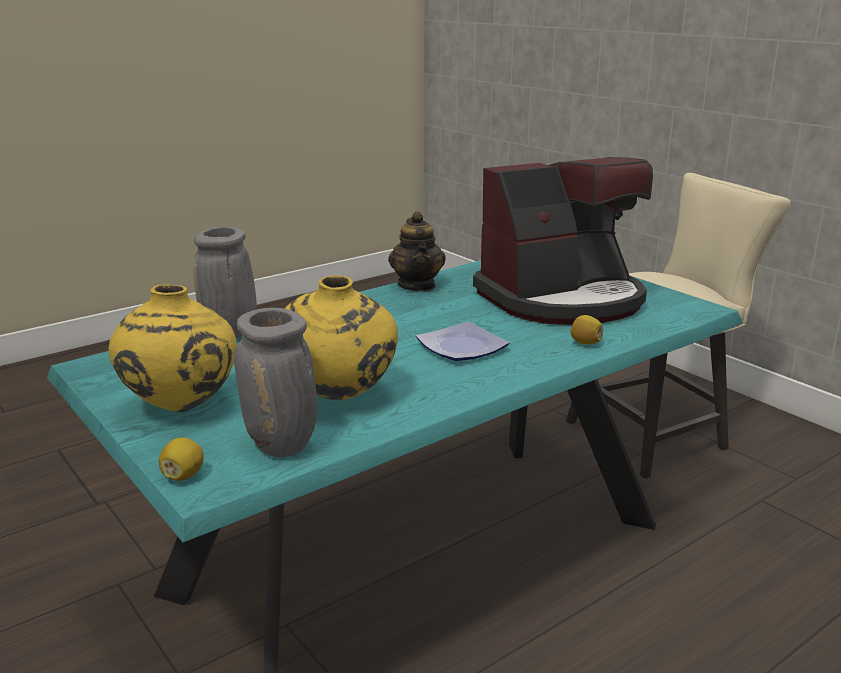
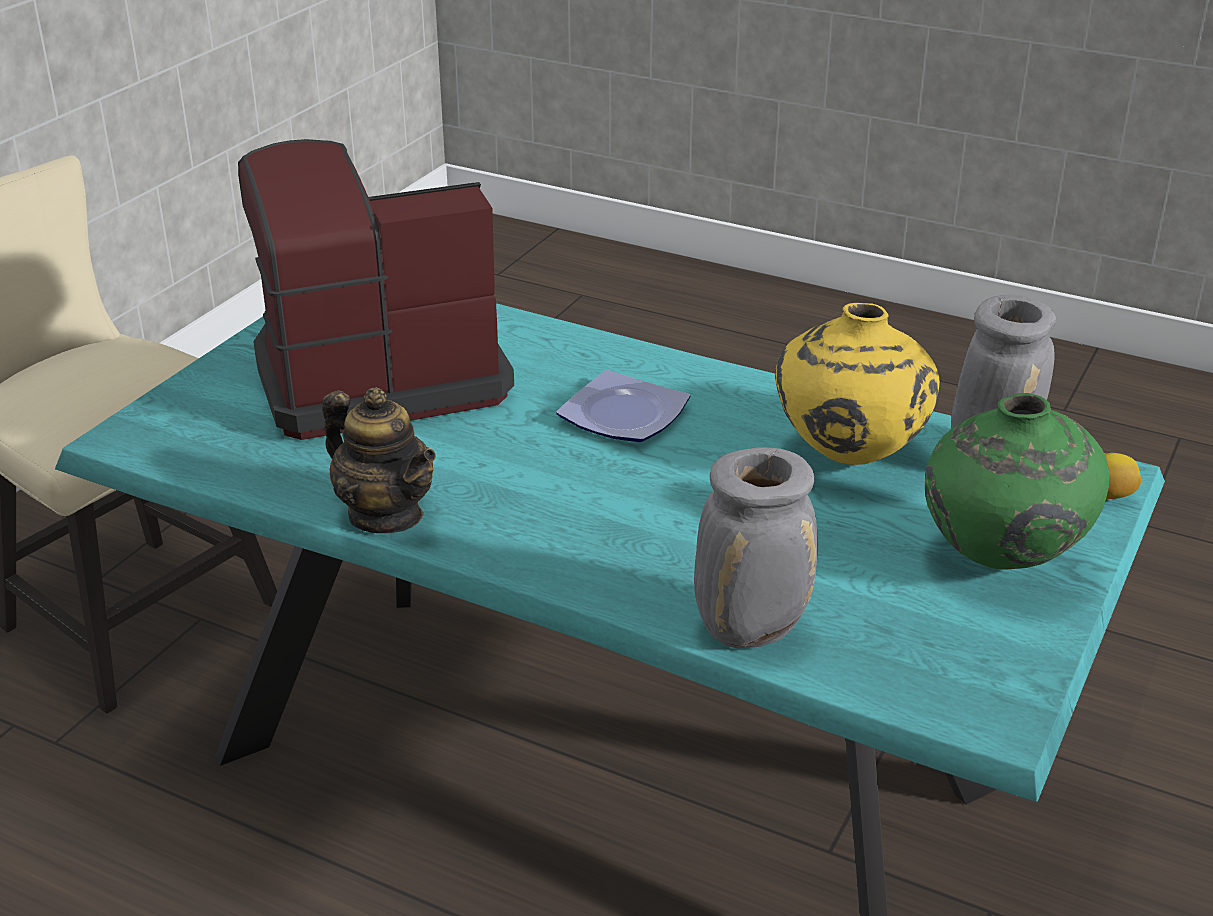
camera: 115 degrees left, 10 degrees up
yellow vase [109,284,237,412] -> green vase [925,393,1110,570]
teapot [388,211,446,292] -> teapot turned 75 degrees clockwise [322,387,436,533]
coffee machine [473,157,653,325] -> coffee machine turned 60 degrees counterclockwise [238,139,514,440]
lemon [570,315,603,345] -> none

